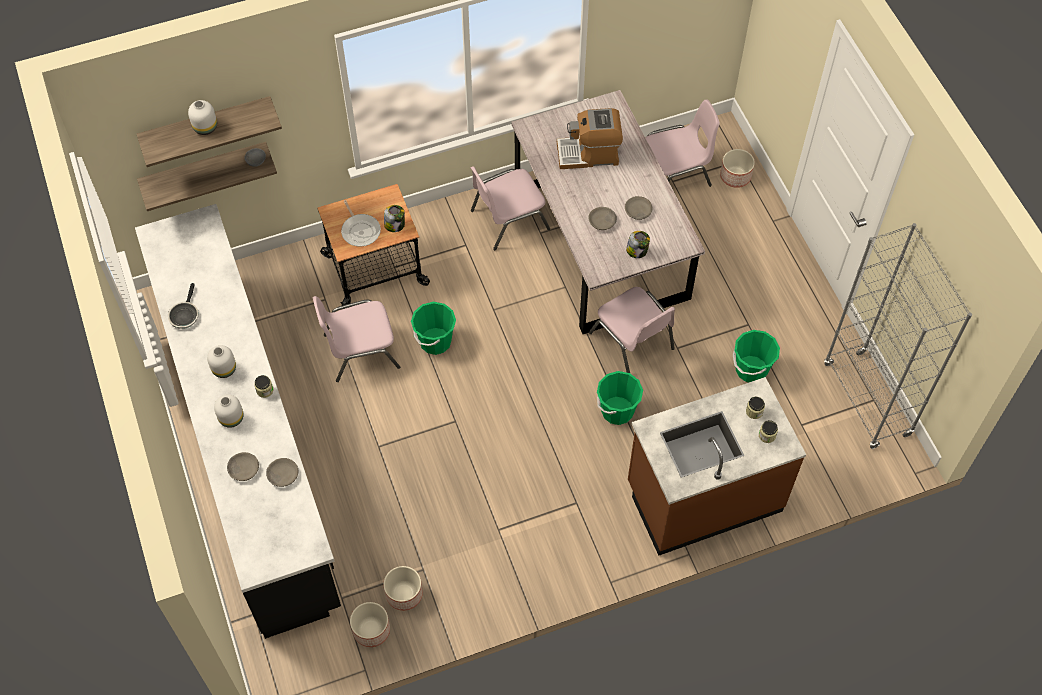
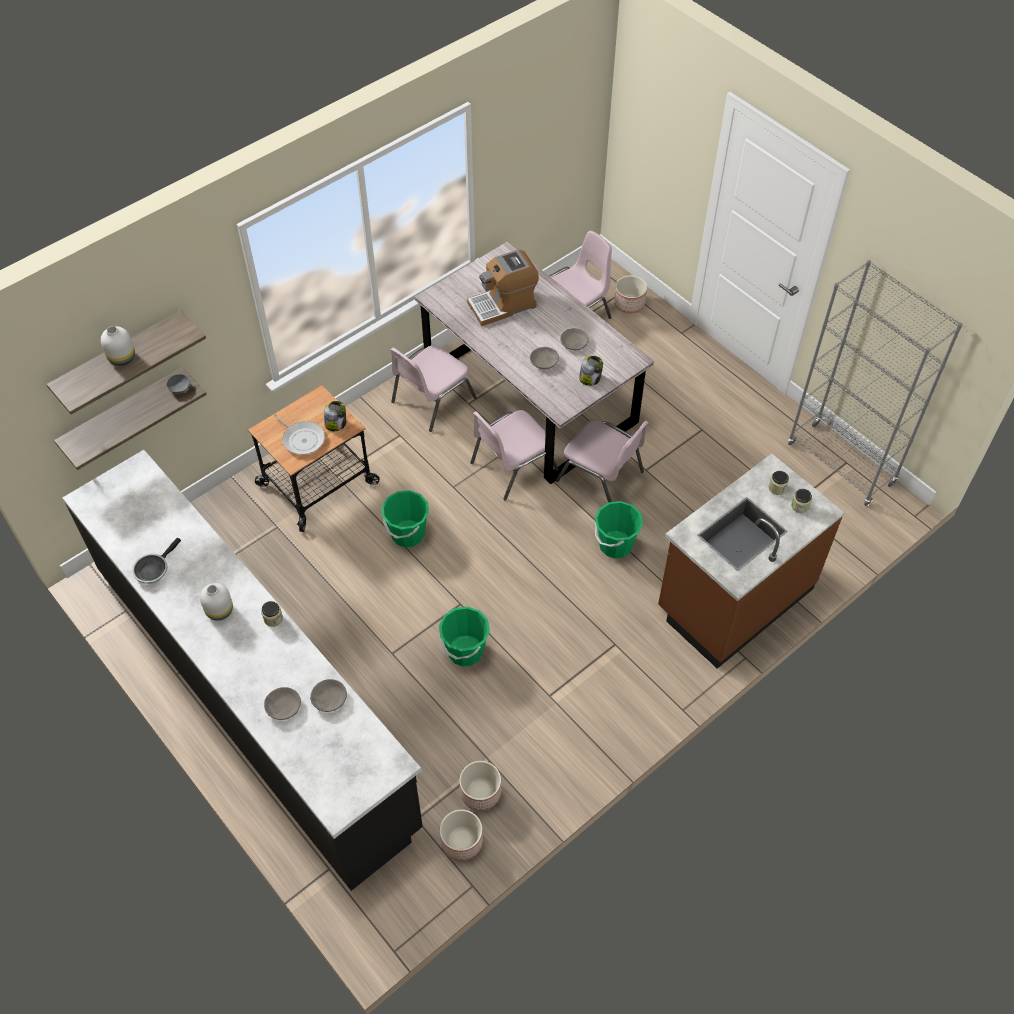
camera: 20 degrees left, 5 degrees down
frying pan [168,283,199,329] -> frying pan turned 45 degrees clockwise [132,538,181,584]
white vase [214,394,243,428] -> none
pink chair [313,296,400,382] -> pink chair moved to [470,410,559,500]
green bucket [733,330,780,382] -> green bucket moved to [439,606,490,666]

